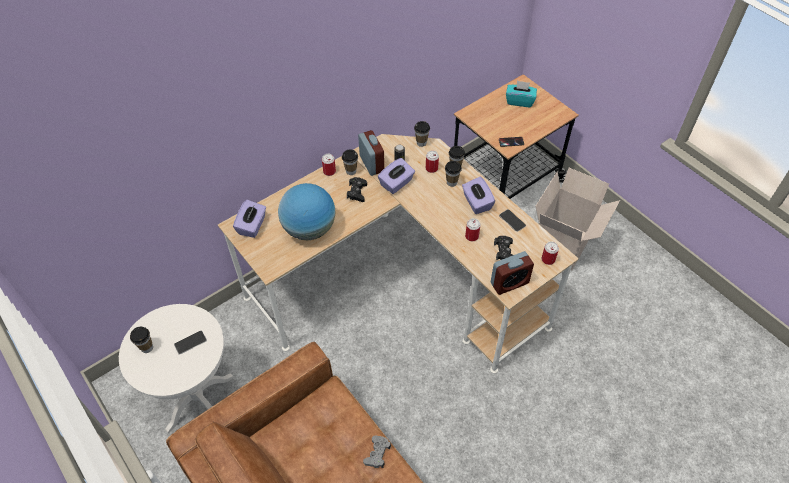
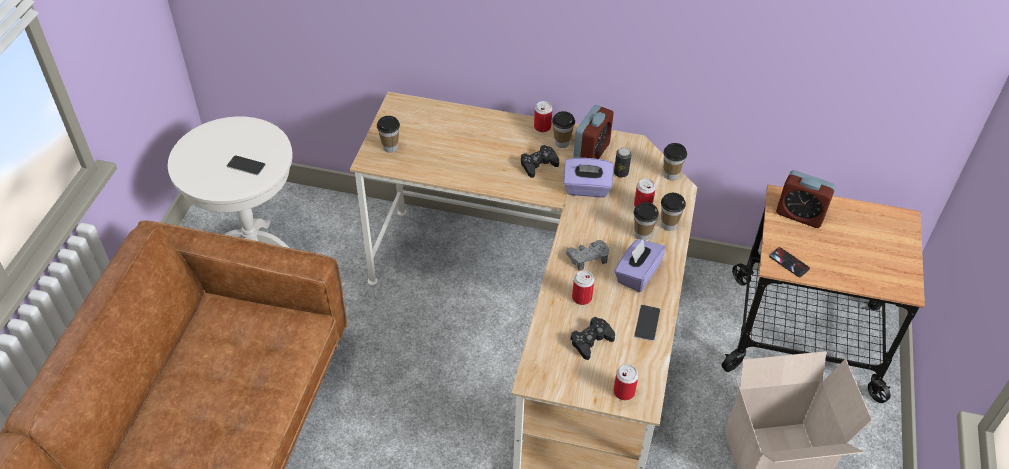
camera: 50 degrees right, 5 degrees down
cup [130,327,153,353] -> cup moved to [377,116,400,153]
purple tissue box [233,200,266,238] -> none
globe [278,183,335,240] -> none
grey game controller [363,435,391,468] -> grey game controller moved to [566,240,609,270]
alarm clock [491,251,534,295] -> alarm clock moved to [776,170,836,228]
turquoise tissue box [506,81,537,107] -> none

